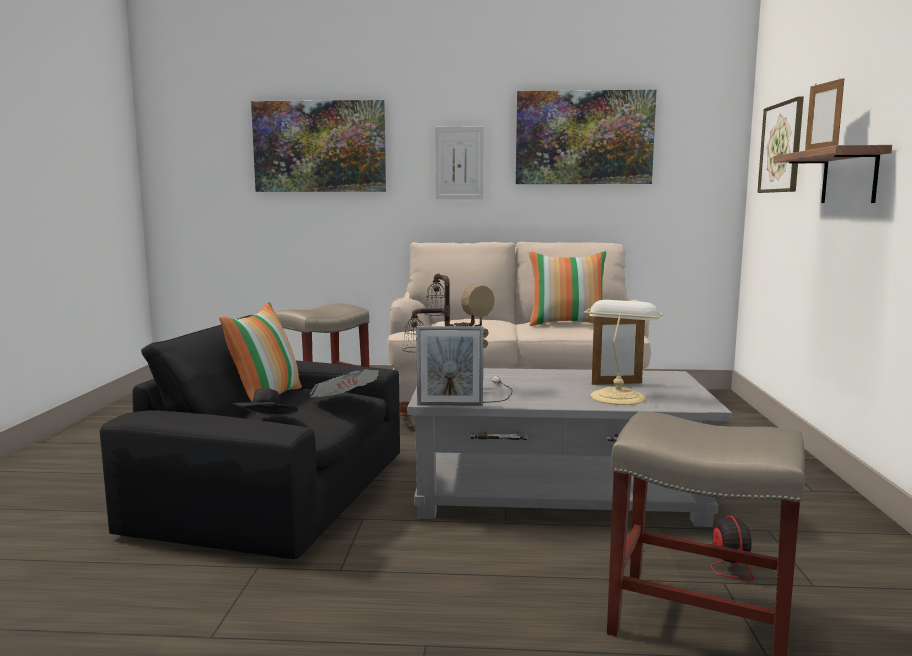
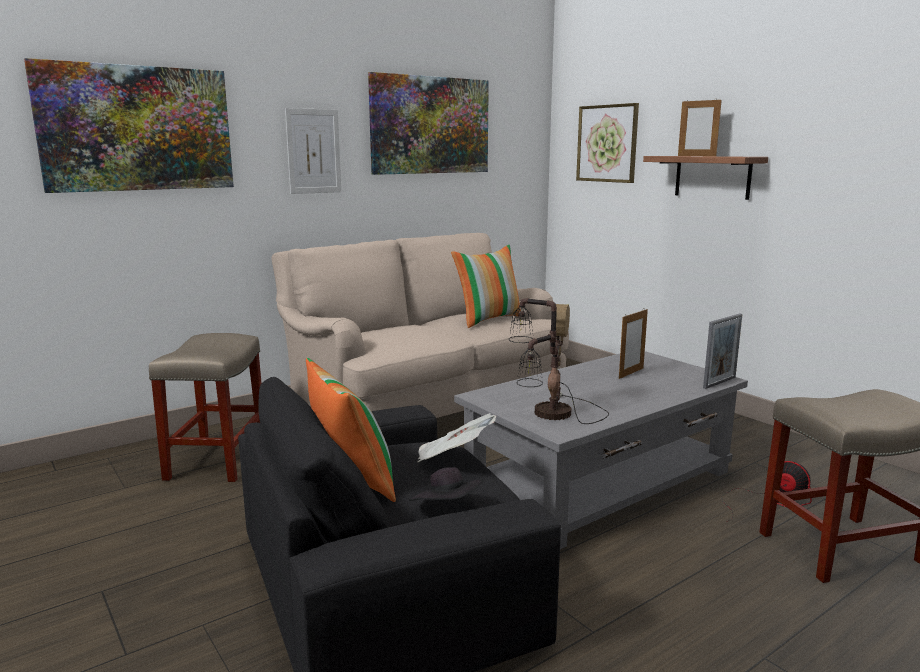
camera: 40 degrees left, 5 degrees up
picture frame [416,326,484,406] -> picture frame moved to [703,314,742,389]
table lamp [584,300,662,405] -> none

